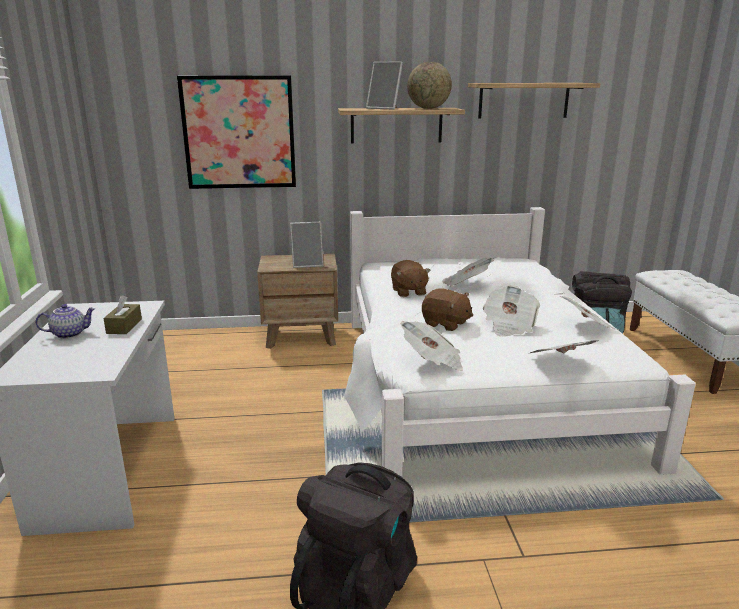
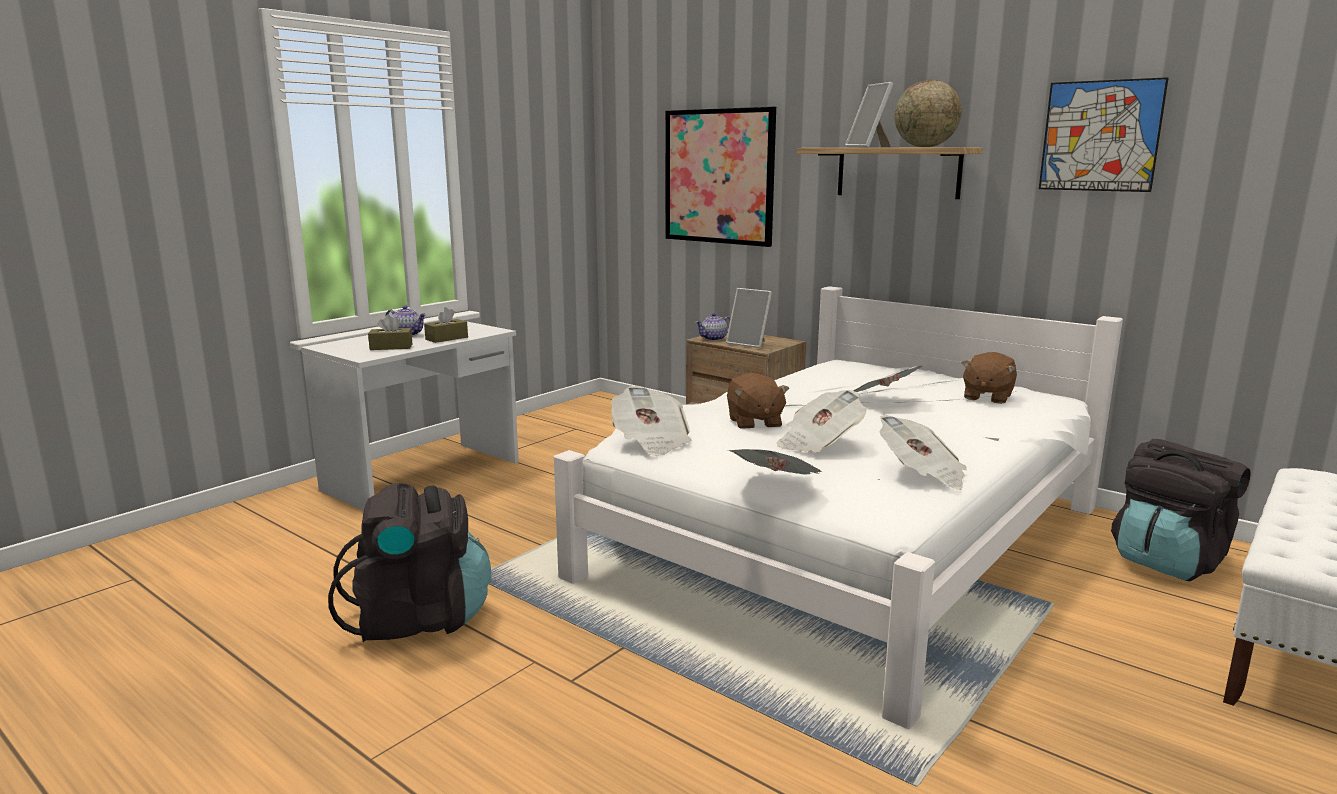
camera: 45 degrees right, 5 degrees down
brown plush toy [391,260,431,297] -> brown plush toy moved to [962,352,1017,404]
shelf [468,83,600,118] -> picture [1039,77,1168,192]
none -> brown tissue box [368,315,412,350]
none -> teapot [695,313,731,341]

